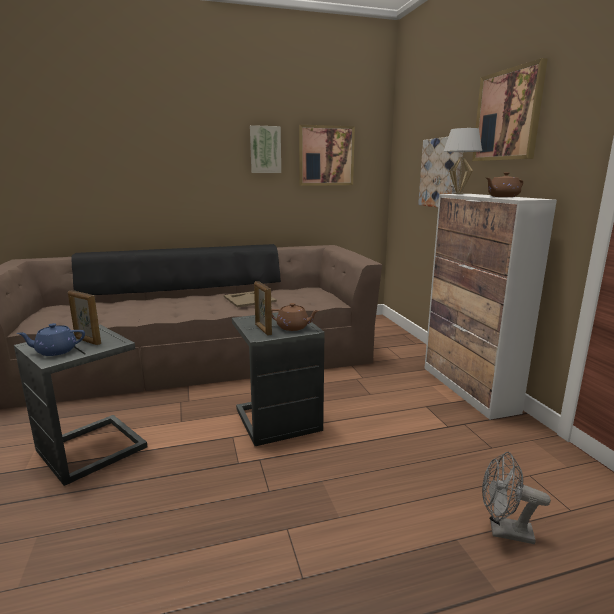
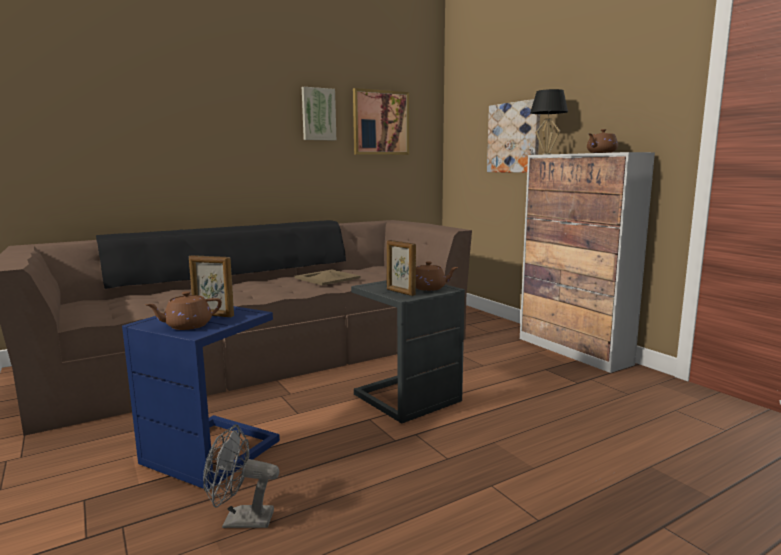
camera: 15 degrees left, 5 degrees down
grey side table [14,325,147,486] -> blue side table [122,306,280,490]
blue teapot [17,323,85,356] -> brown teapot [145,291,222,330]
white table lamp [443,128,482,194] -> black table lamp [530,89,568,155]
picture [472,58,548,161] -> none
grey fan [482,452,551,544] -> grey fan moved to [203,424,279,528]

